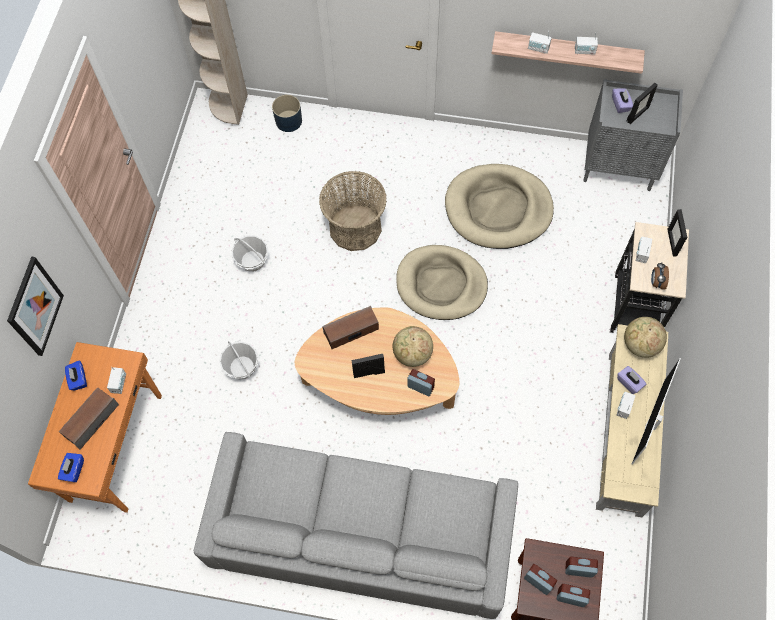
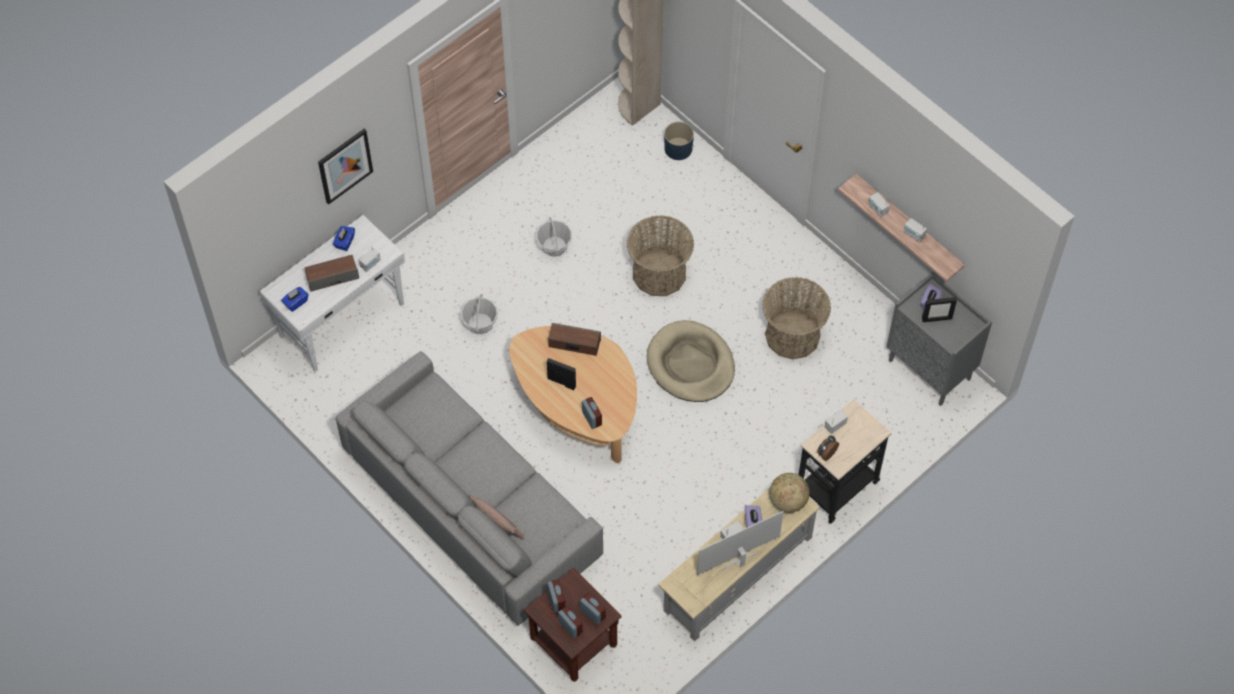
camera: 35 degrees right, 5 degrees down
orange console table [28,342,162,513] -> white console table [259,215,405,372]
globe [393,326,433,367] -> none
beige dog bed [445,164,554,249] -> basket [762,277,831,359]
picture frame [667,209,687,257] -> none
none -> beige pillow [469,495,524,539]

